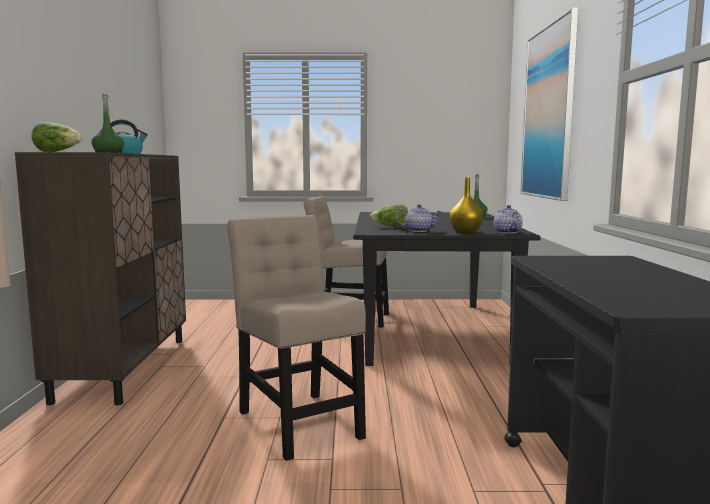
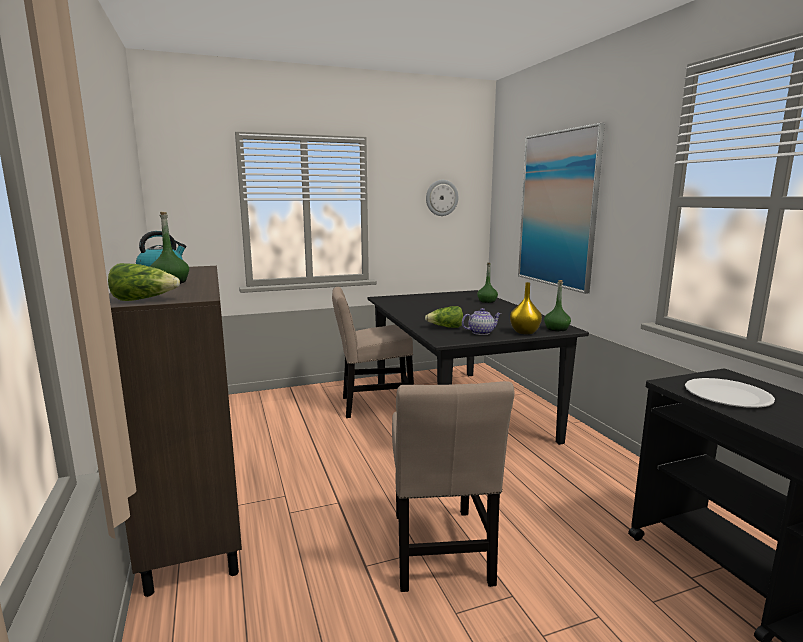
camera: 20 degrees left, 5 degrees up
beige chair [227,215,366,461] -> beige chair turned 135 degrees counterclockwise [392,381,515,592]
teapot [494,205,523,234] -> green bottle [544,280,571,331]
none -> wall clock [426,180,458,216]
none -> white plate [685,378,775,408]

